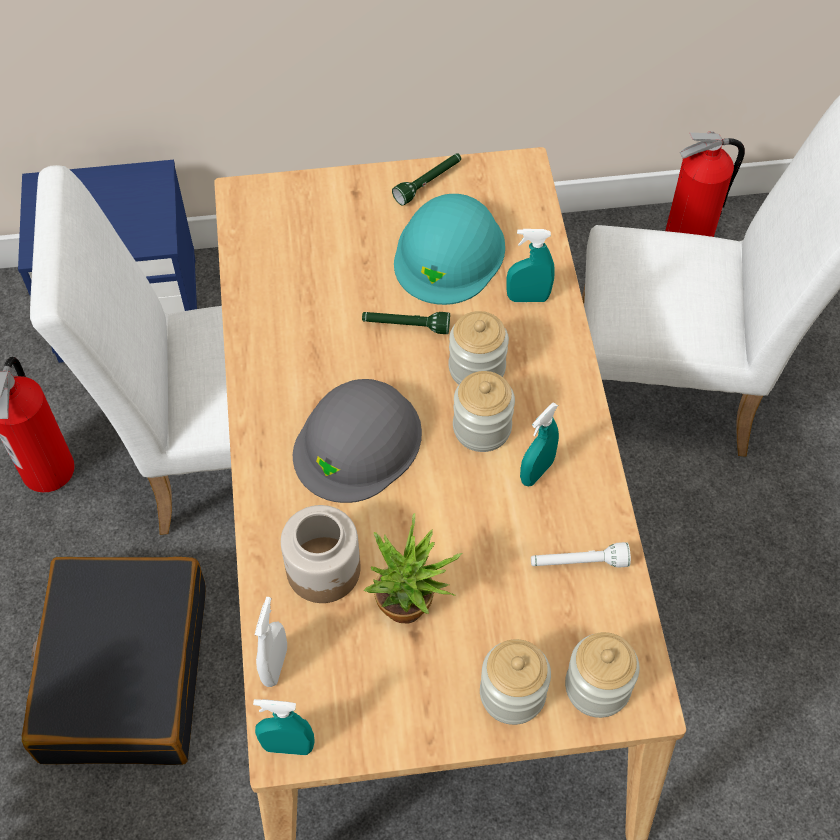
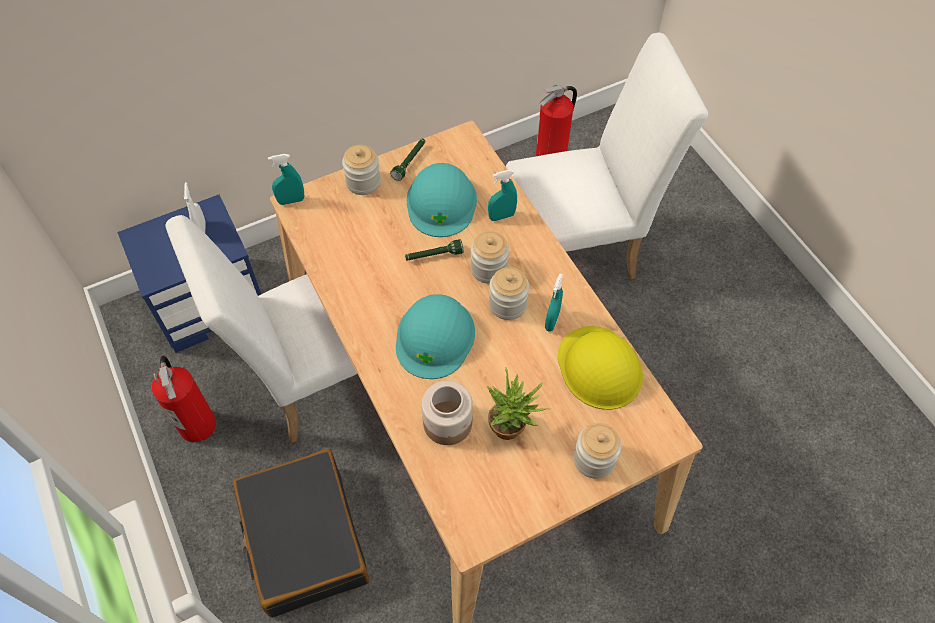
camera: 20 degrees left, 0 degrees up
turquoise spray bottle [253,699,315,755] -> turquoise spray bottle moved to [268,154,304,205]
white spray bottle [255,597,287,687] -> white spray bottle moved to [184,182,206,233]
grey hard hat [293,379,422,503] -> turquoise hard hat [396,294,475,379]
white flashlight [531,542,631,567] -> yellow hard hat [558,326,643,410]
jar [565,632,639,718] -> jar moved to [342,145,381,195]

